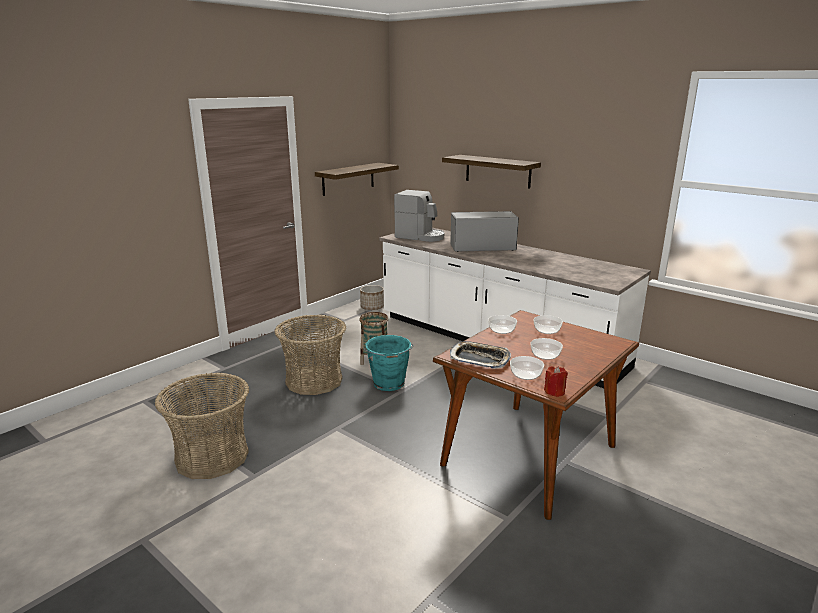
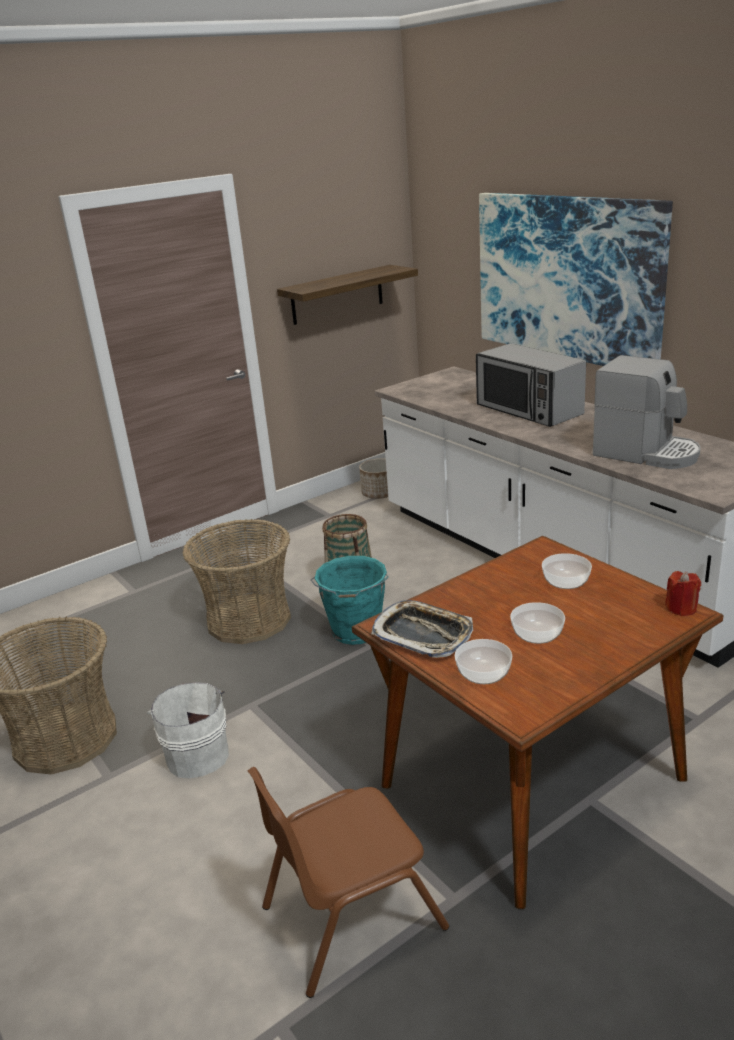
camera: 15 degrees right, 5 degrees up
coffee machine [394,190,445,242] -> coffee machine moved to [593,355,701,469]
shelf [442,155,541,189] -> picture [479,193,673,366]
microwave [450,211,519,252] -> microwave turned 135 degrees counterclockwise [476,344,586,427]
bowl [488,315,517,334] -> none
red candle [544,366,568,397] -> red candle moved to [665,571,701,616]
none -> white bucket [146,682,229,778]
none -> brown chair [248,767,449,998]

